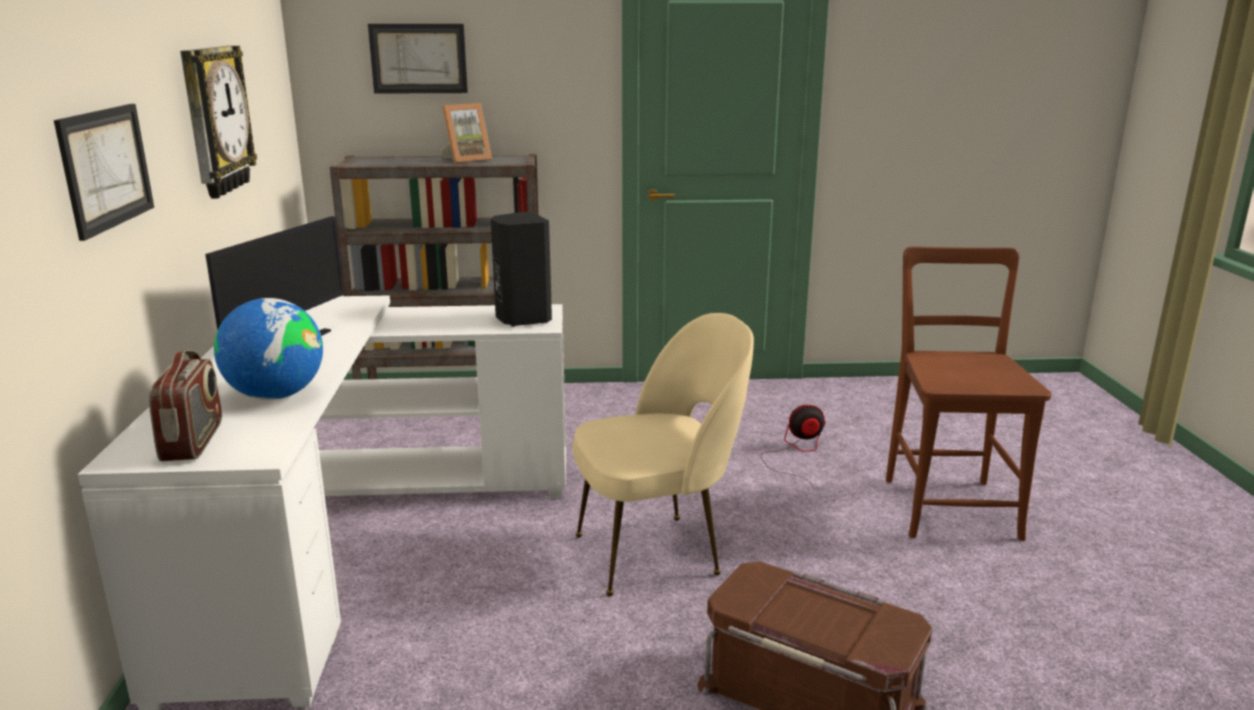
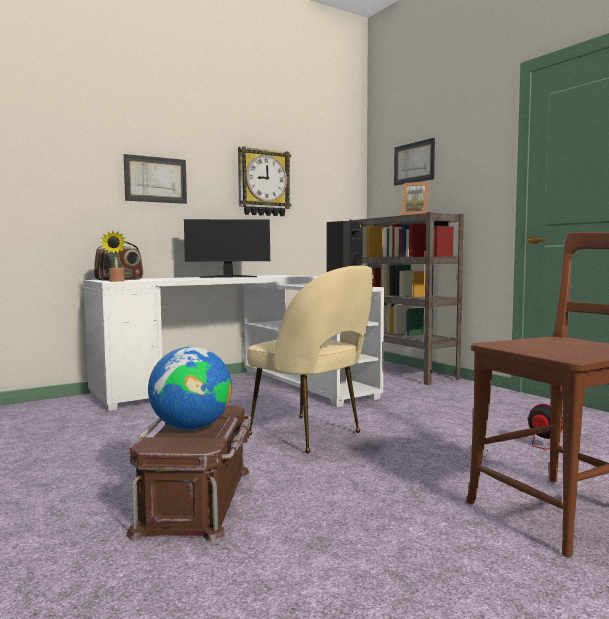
camera: 60 degrees right, 15 degrees down
globe [214,298,323,400] -> globe moved to [148,347,232,430]
none -> potted plant [100,231,126,282]

